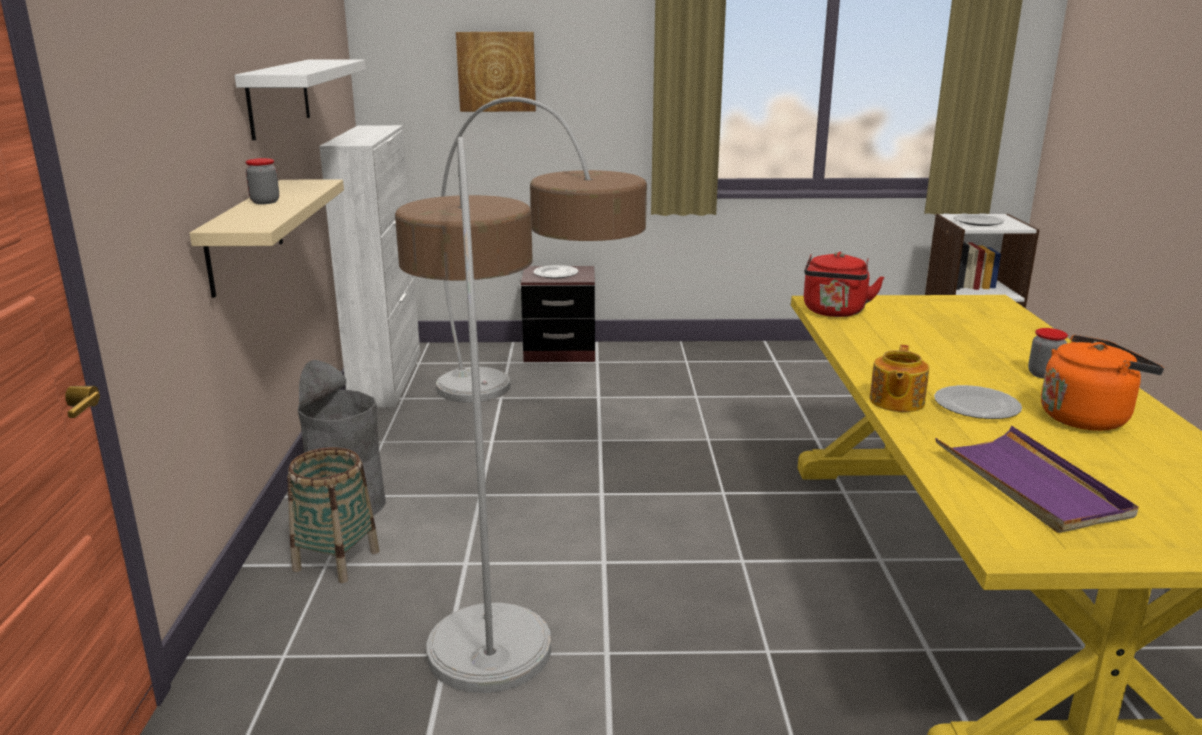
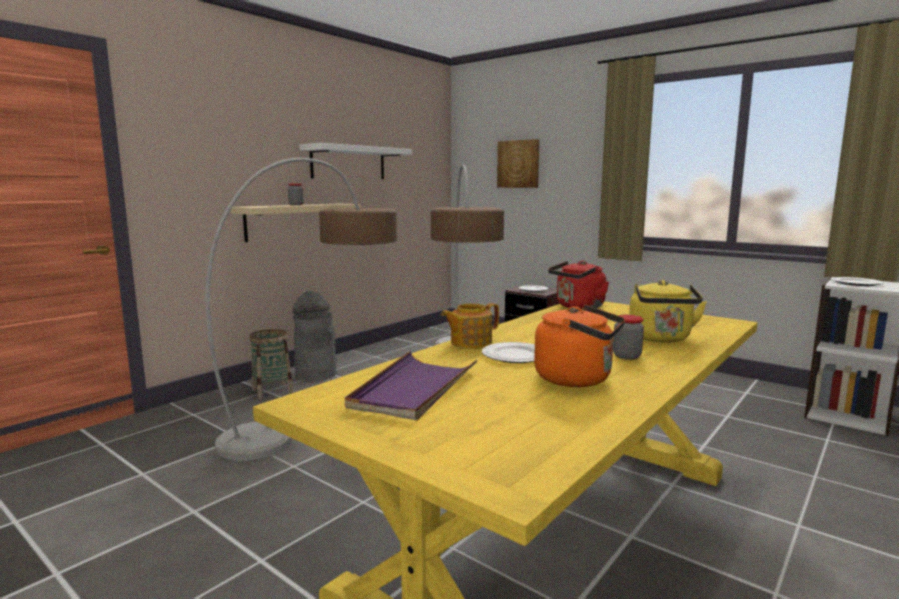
camera: 40 degrees right, 10 degrees down
white cabinet [319,125,420,407] -> none
none -> yellow kettle [629,280,707,343]

